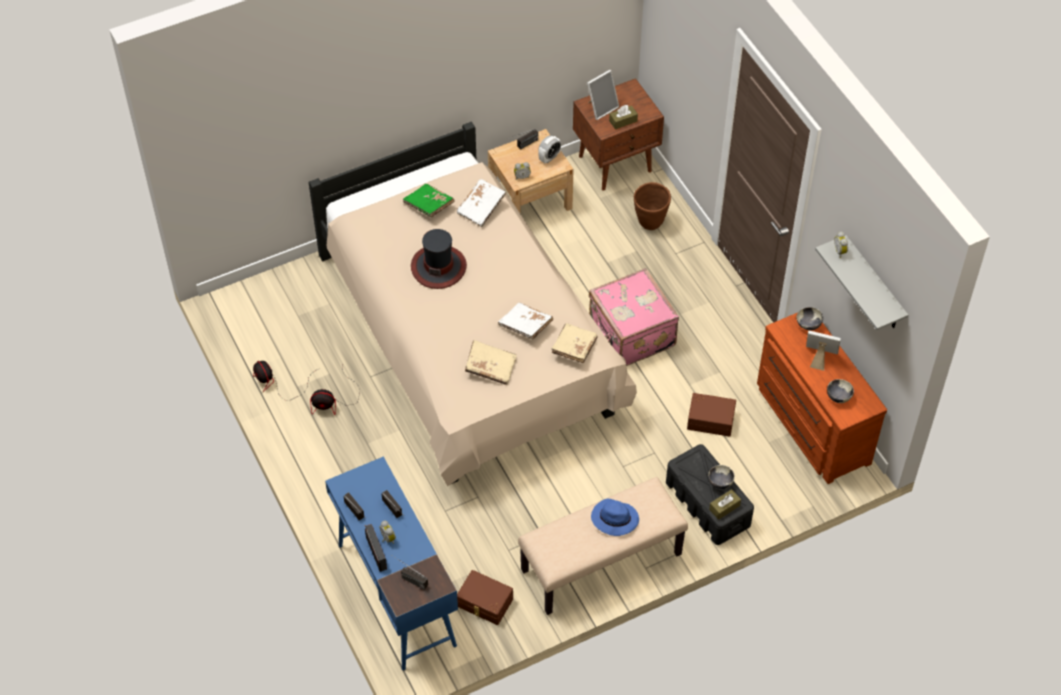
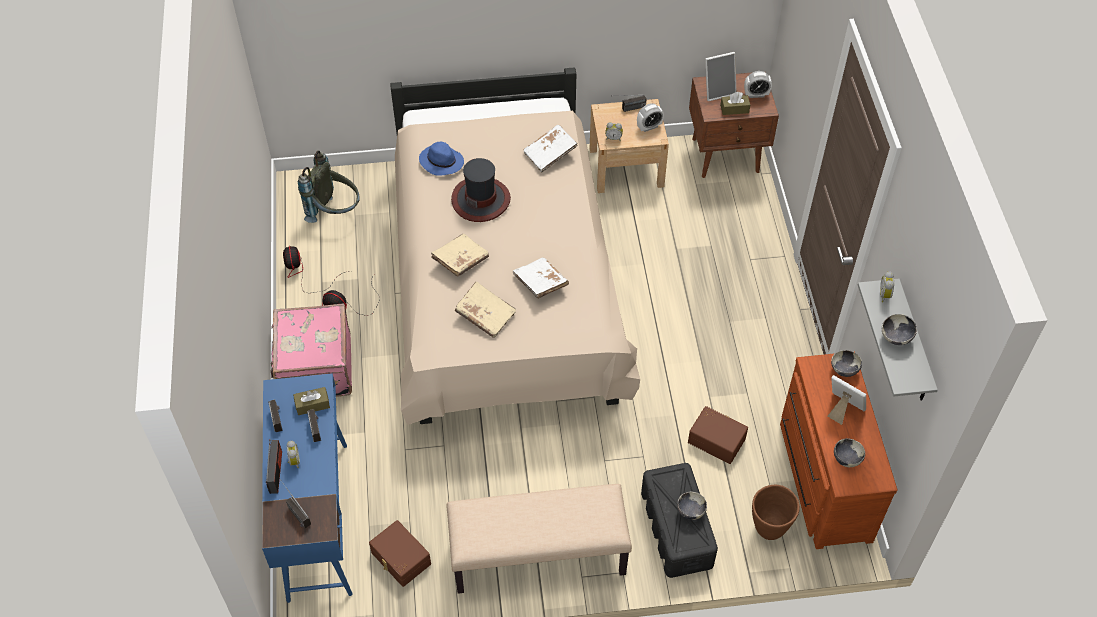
camera: 20 degrees right, 0 degrees up
green book [403,184,455,218] -> none
beige book [551,323,598,363] -> beige book moved to [431,234,489,277]
pink suitcase [589,268,679,366] -> pink suitcase moved to [271,304,352,397]
blue hat [591,499,639,536] -> blue hat moved to [419,142,464,176]
brown planter [634,182,671,230] -> brown planter moved to [752,485,800,540]
brown tissue box [709,489,741,520] -> brown tissue box moved to [293,387,330,415]
none -> grey backpack [298,150,360,223]
none -> alarm clock [744,71,772,98]
none -> bowl [882,314,917,345]

